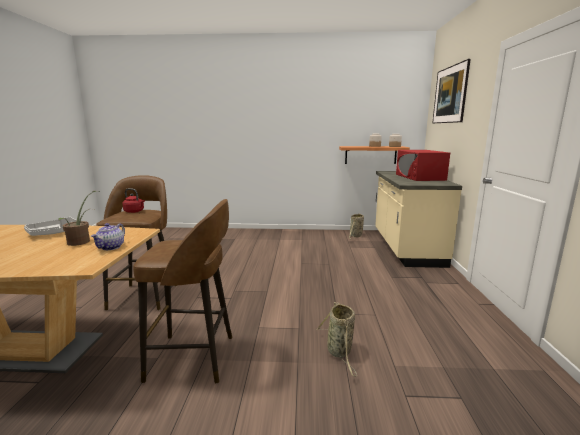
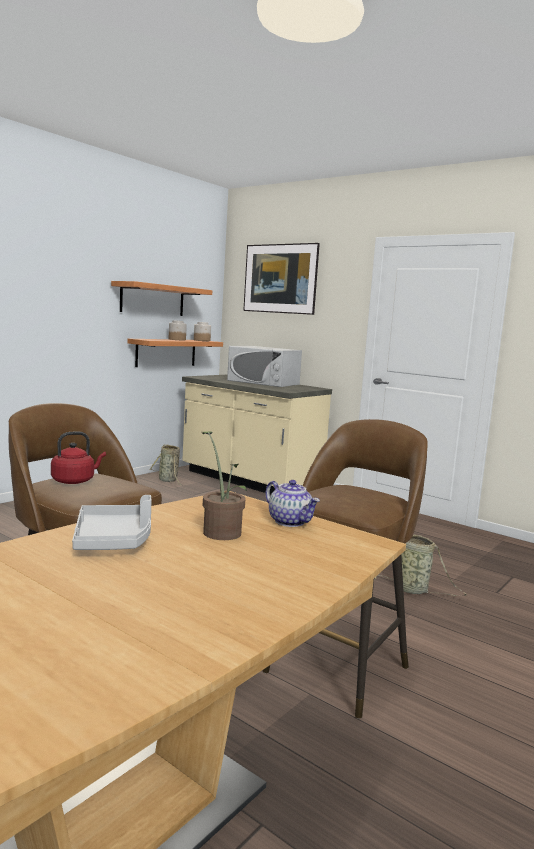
camera: 55 degrees left, 5 degrees down
red microwave [396,150,450,181] -> white microwave [227,346,302,387]
none -> shelf [111,281,212,316]

